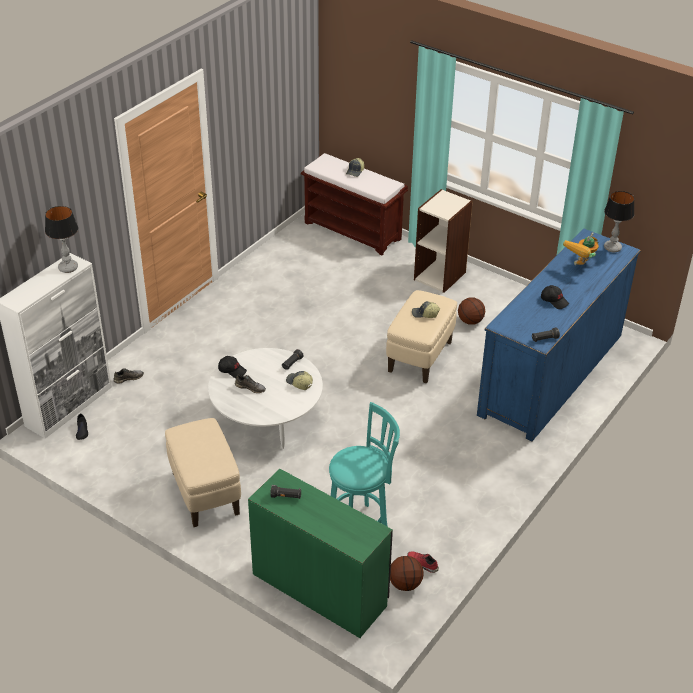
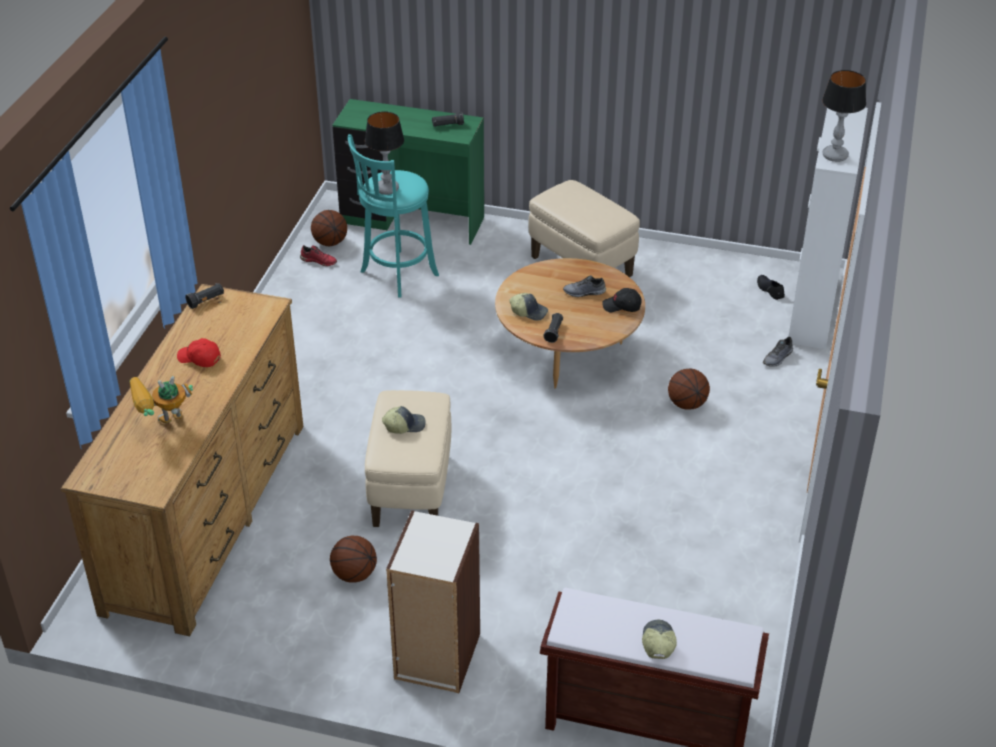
camera: 160 degrees right, 0 degrees up
white coffee table [208,348,323,449] -> brown coffee table [495,258,645,389]
blue dresser [477,229,641,441] -> brown dresser [61,284,303,636]
black cap [541,285,569,309] -> red cap [177,338,221,367]
toy robot [563,232,599,265] -> toy robot turned 135 degrees counterclockwise [130,376,193,423]
table lamp [604,191,634,252] -> table lamp moved to [365,111,404,195]
none -> basketball [668,369,710,410]

